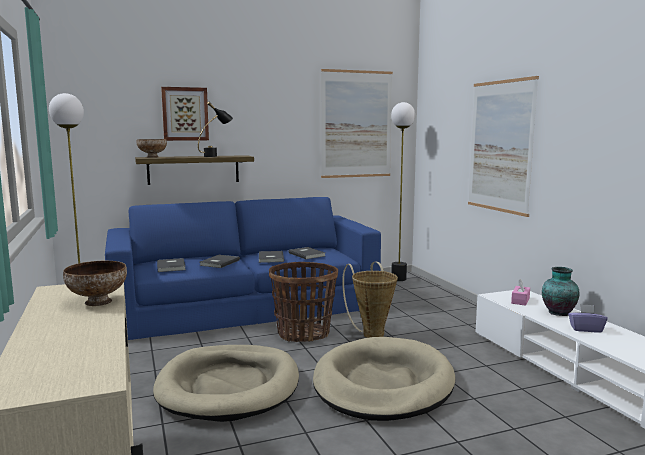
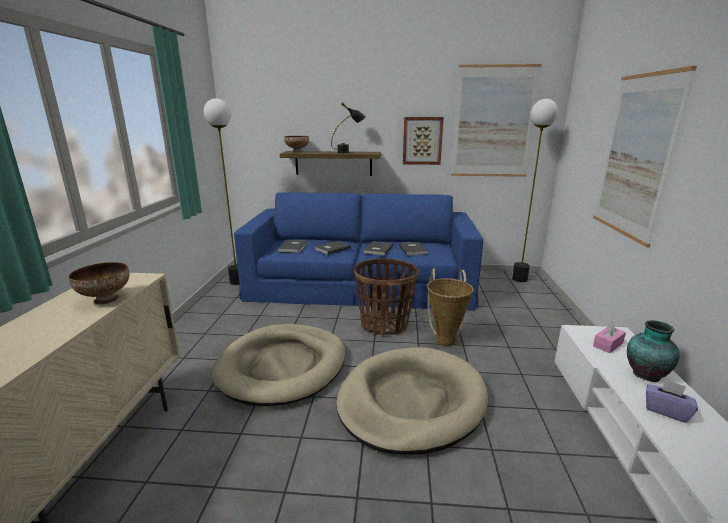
camera: 25 degrees right, 10 degrees up
picture [161,87,209,141] -> picture moved to [403,117,444,165]

